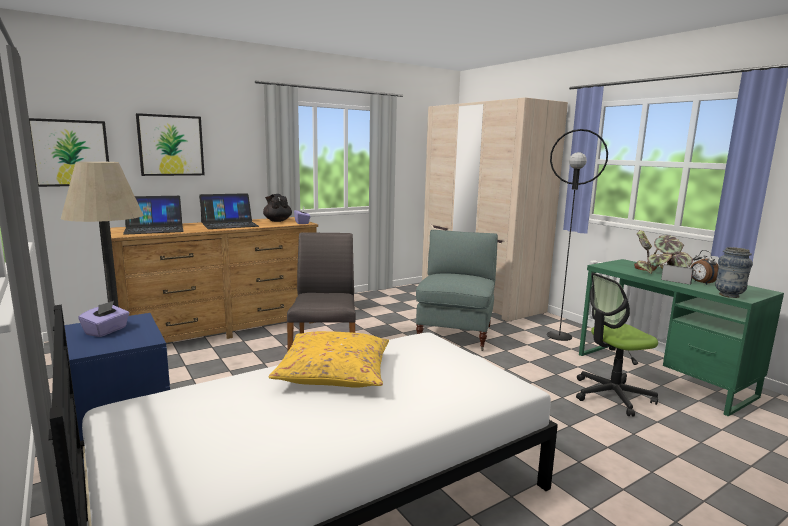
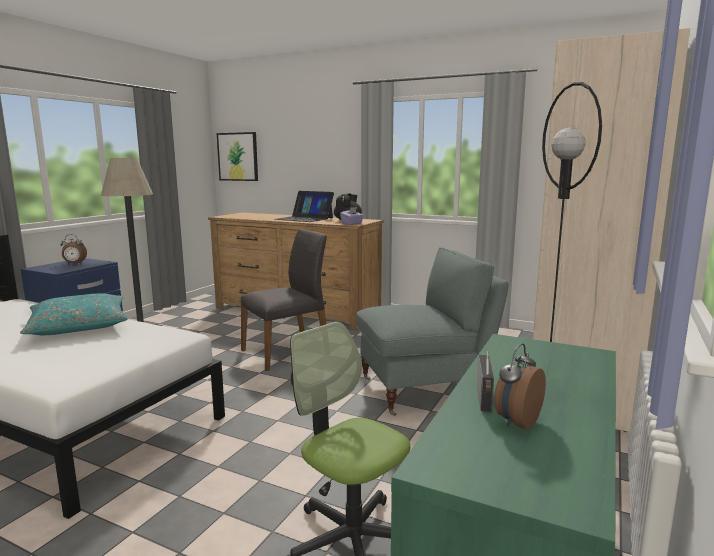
camera: 60 degrees right, 0 degrees up
purple tissue box [78,301,129,337] -> alarm clock [61,234,87,264]
laptop [123,196,184,235] -> none
picture [136,113,205,176] -> none
yellow pillow [269,331,389,388] -> turquoise pillow [20,293,128,335]
potted plant [634,230,693,274] -> none
vase [715,247,753,298] -> none

